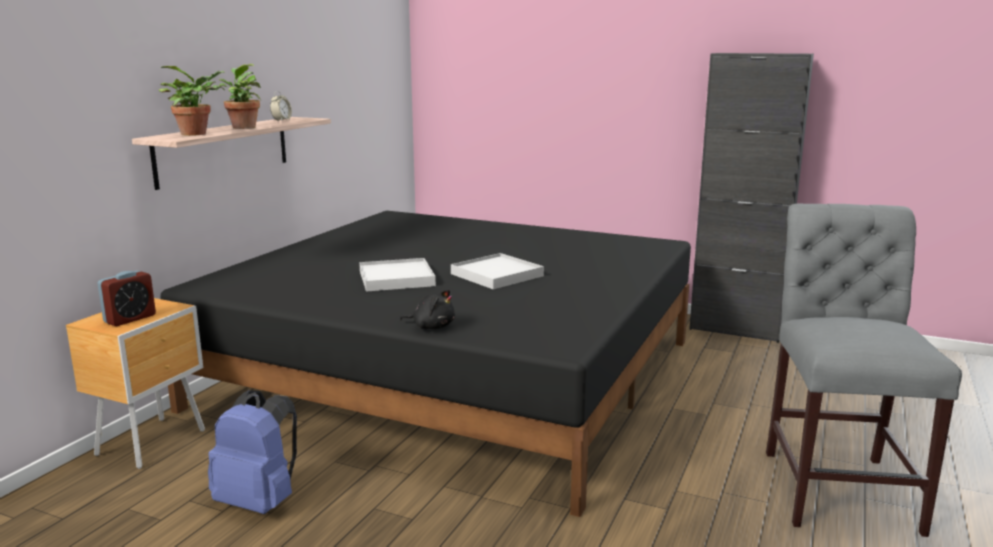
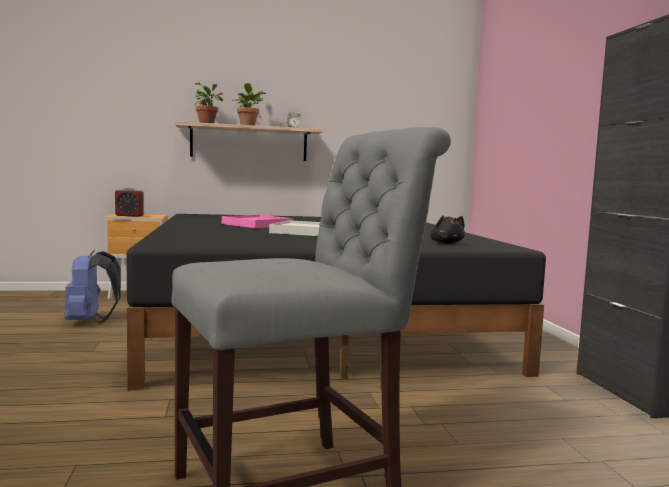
camera: 55 degrees right, 10 degrees down
white tray [359,258,436,292] -> pink tray [222,215,293,228]
black plush toy [400,289,455,329] -> black plush toy moved to [430,215,465,244]

